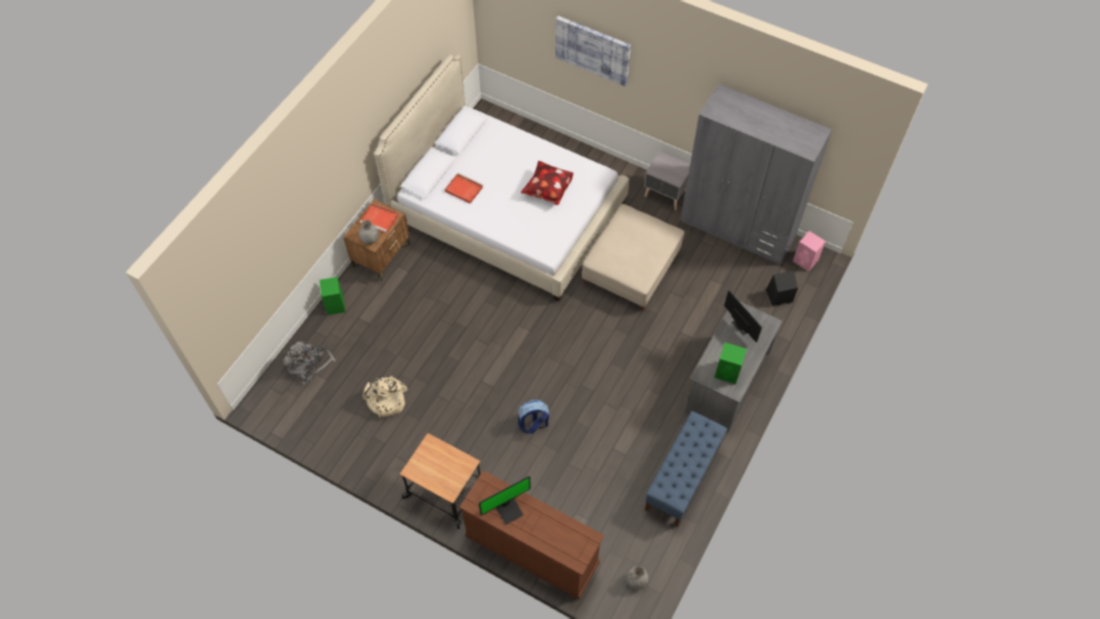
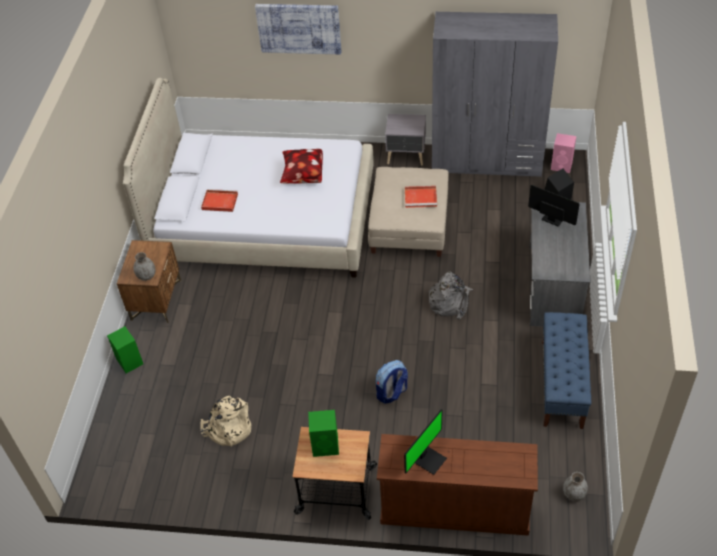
camera: 20 degrees left, 10 degrees down
grey backpack [283,341,336,385] -> grey backpack moved to [428,272,473,320]
red tray [360,203,399,233] -> red tray moved to [405,186,437,208]
green speaker [714,342,747,384] -> green speaker moved to [308,410,339,457]

